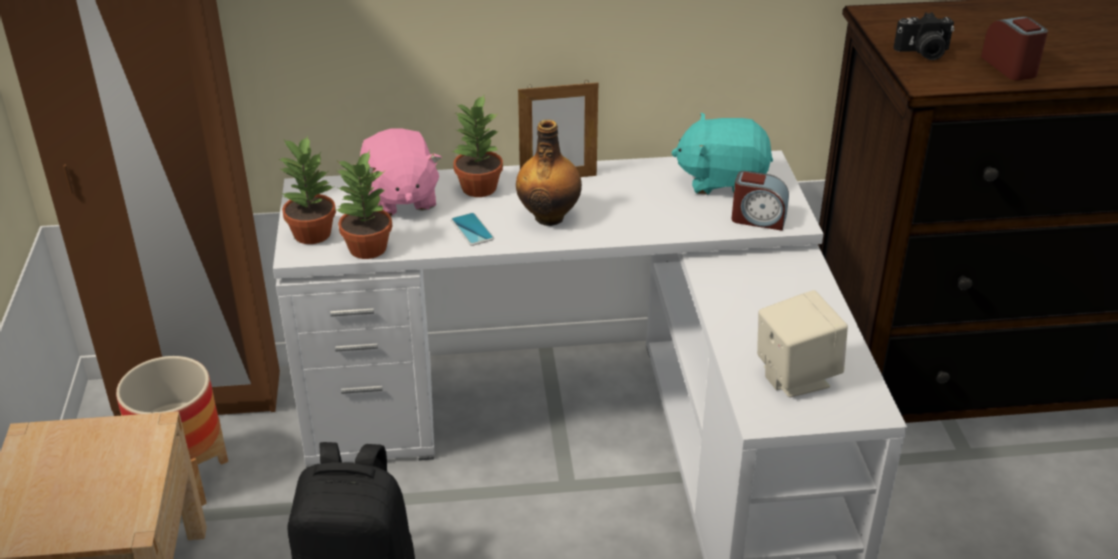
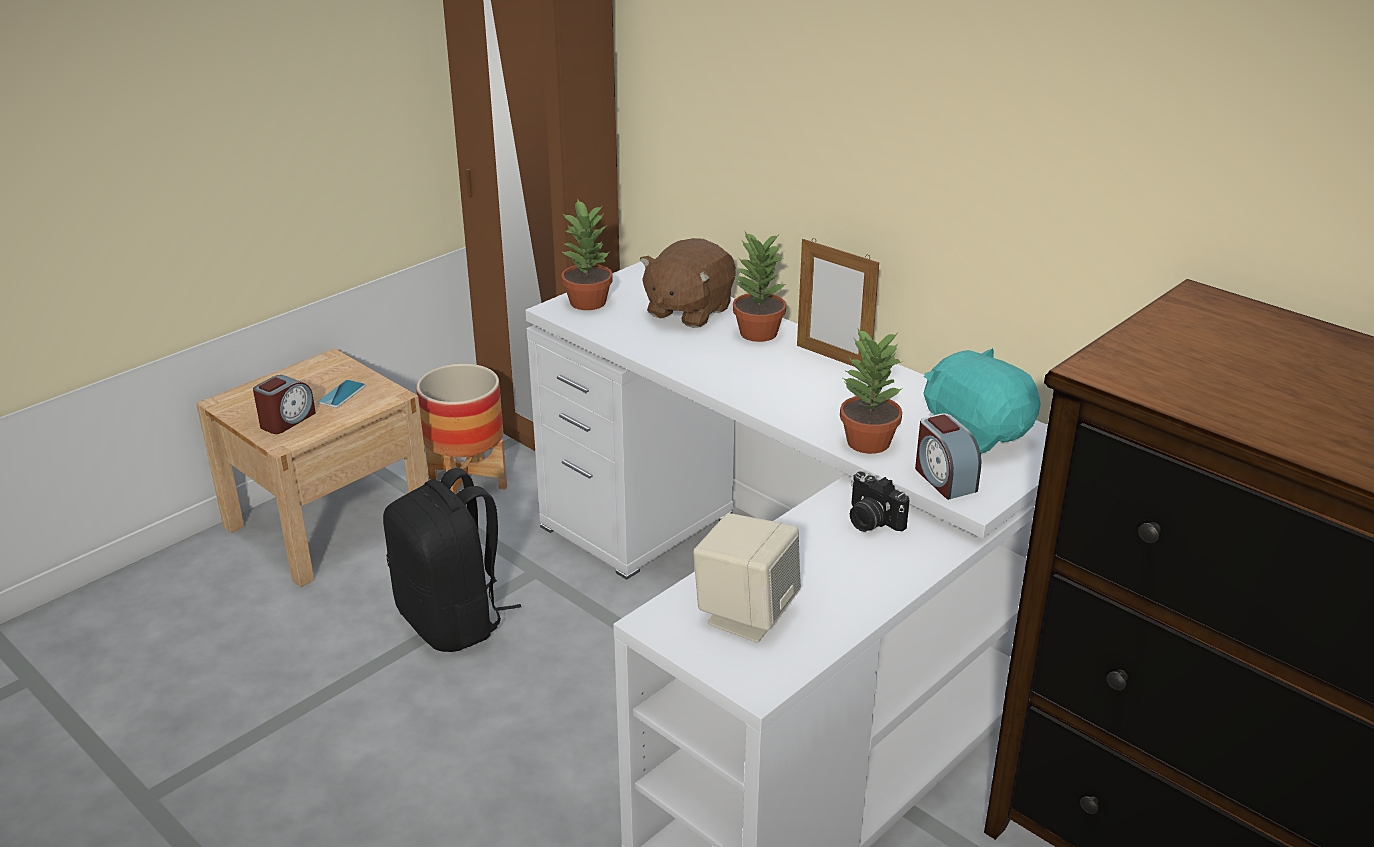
camera: 50 degrees right, 5 degrees down
potted plant [334,150,392,259] -> potted plant moved to [840,328,903,454]
pink plush toy [360,128,442,216] -> brown plush toy [640,238,736,328]
phone [451,213,494,246] -> phone moved to [318,380,366,408]
bottle [516,120,582,226] -> none
camera [894,12,954,60] -> camera moved to [850,471,910,532]
alarm clock [981,17,1048,80] -> alarm clock moved to [253,375,316,434]

